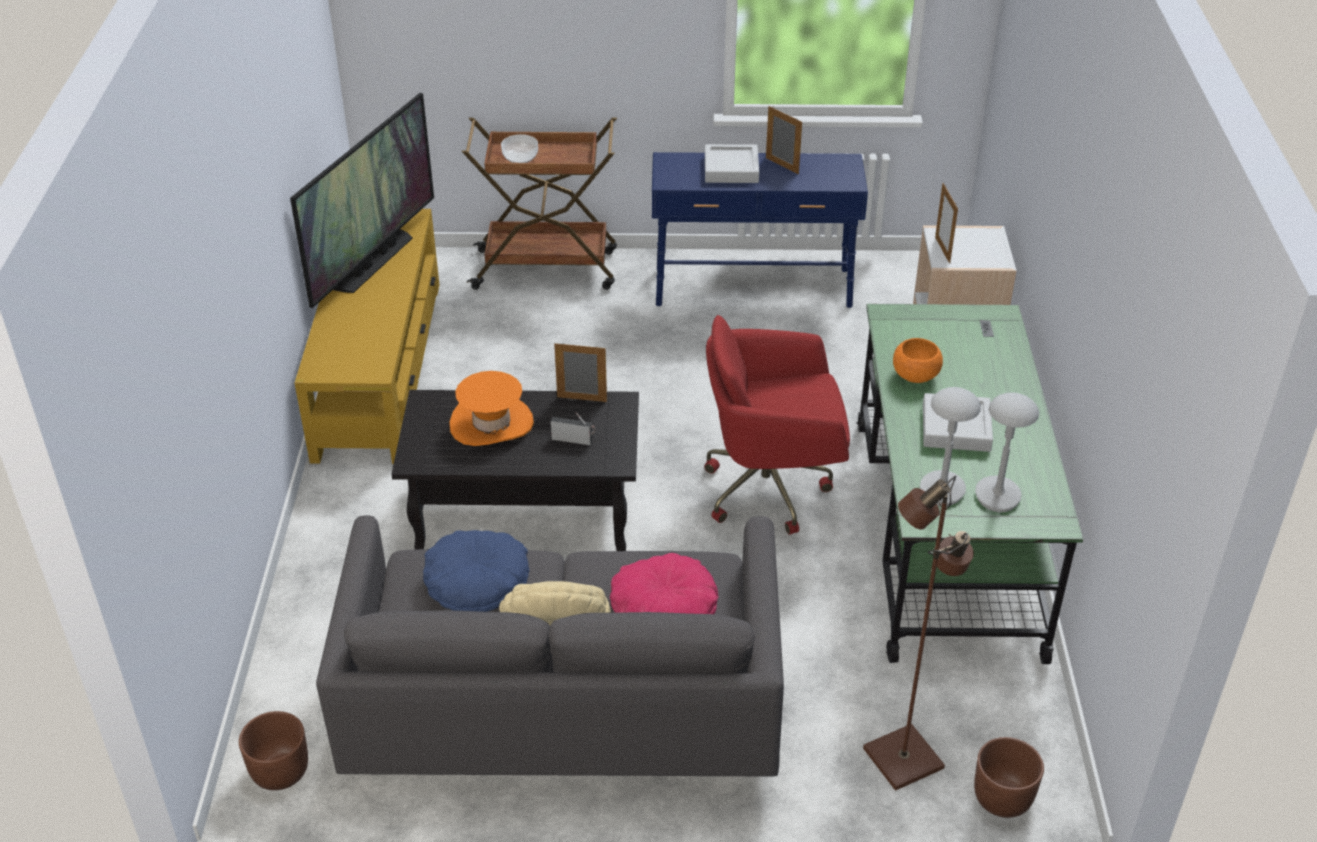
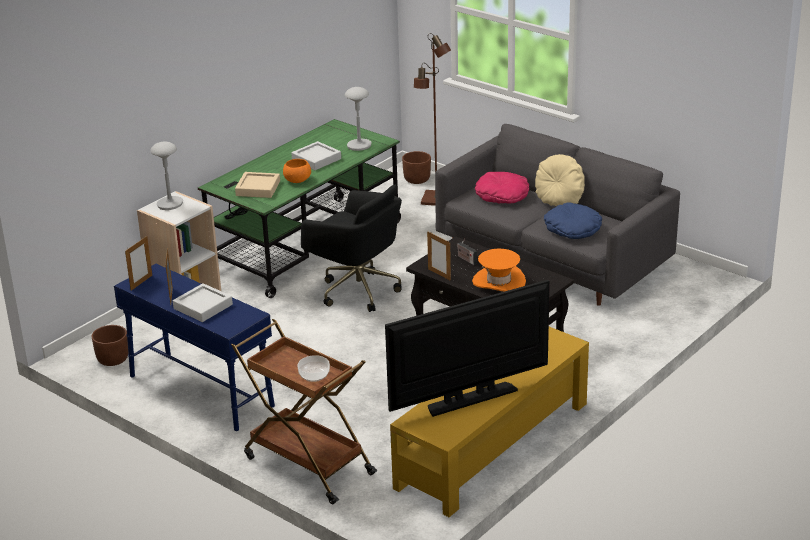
camera: 140 degrees left, 10 degrees down
brown planter [239,711,308,790] -> brown planter moved to [91,325,128,366]
red office chair [704,315,850,535] -> black office chair [301,185,402,312]
picture frame [935,183,958,264] -> picture frame moved to [125,236,152,291]
grey table lamp [975,392,1039,512] -> grey table lamp moved to [150,141,183,210]
none -> beige tray [235,172,280,198]

